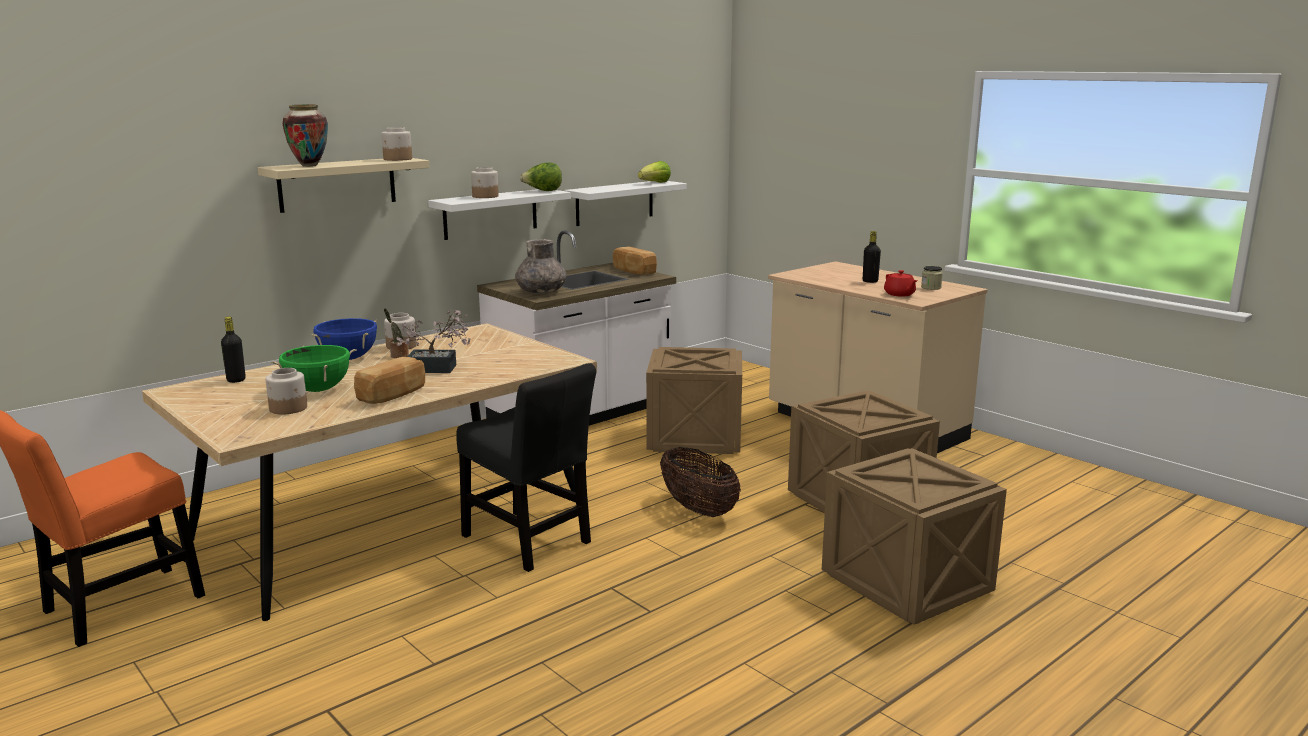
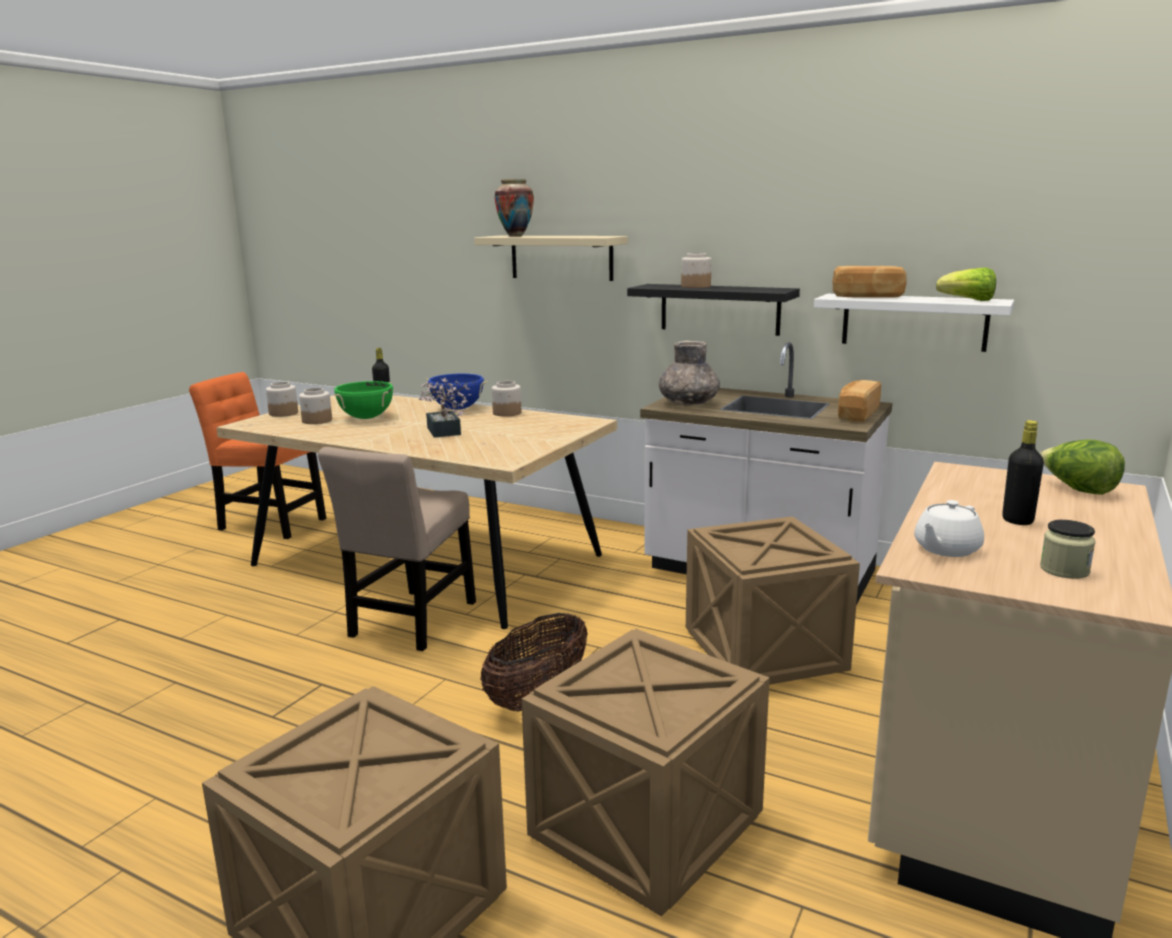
camera: 70 degrees right, 0 degrees up
bread [354,357,425,404] -> bread moved to [832,266,907,298]
jar [381,127,412,161] -> jar moved to [266,382,298,417]
potted plant [384,308,409,358] -> none
white shelf [428,189,571,240] -> black shelf [627,284,800,336]
black chair [456,363,596,572] -> beige chair [318,447,476,651]
lettuce [520,162,562,191] -> lettuce moved to [1040,440,1125,495]
red teapot [884,270,917,297] -> white teapot [914,500,984,557]

